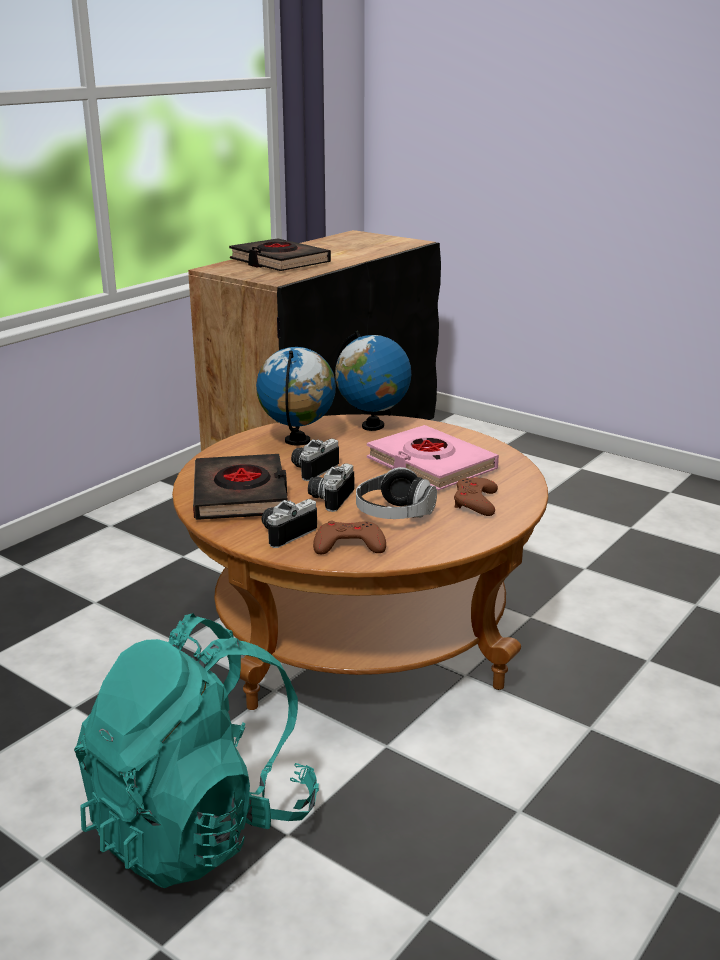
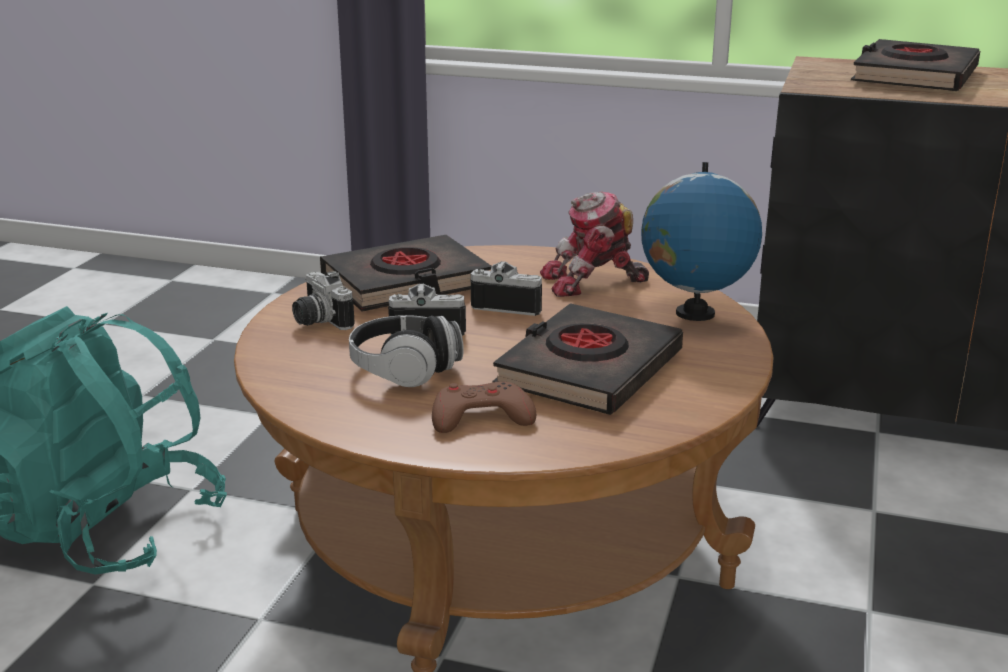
camera: 70 degrees right, 0 degrees up
globe [256,347,336,446] -> toy robot [540,191,649,297]
camera [262,499,317,548] -> camera turned 150 degrees counterclockwise [292,271,355,330]
brown game controller [313,521,386,554] -> none
pink book [367,425,499,491] -> black book [492,303,683,415]

